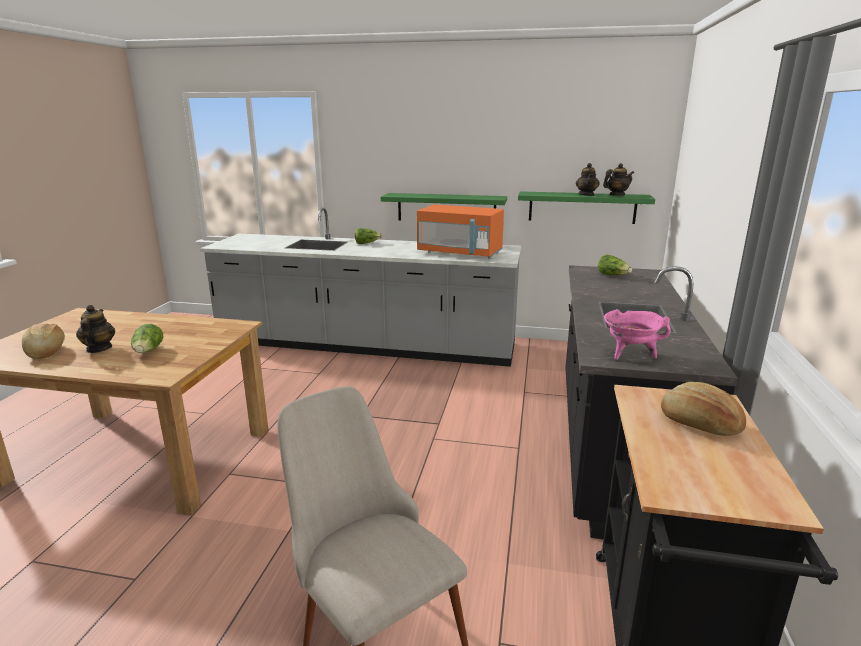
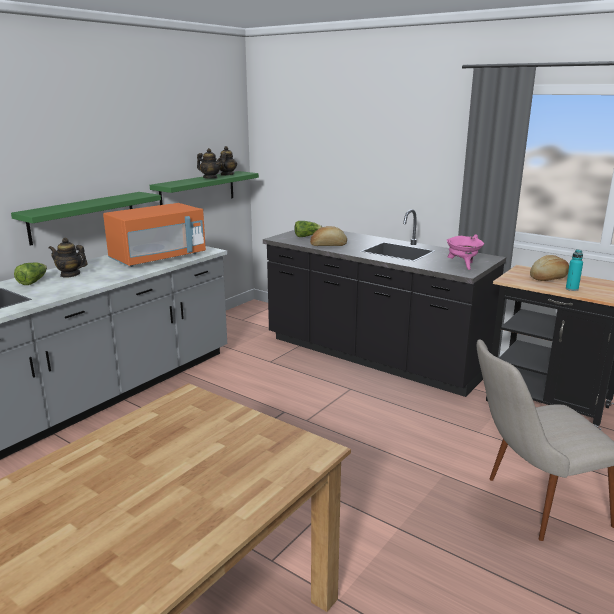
camera: 65 degrees left, 0 degrees up
bread [22,324,65,359] -> bread moved to [310,226,347,246]
teapot [76,305,115,353] -> teapot moved to [49,238,88,278]
lettuce [131,324,163,353] -> none
none -> turquoise bottle [566,250,583,291]

